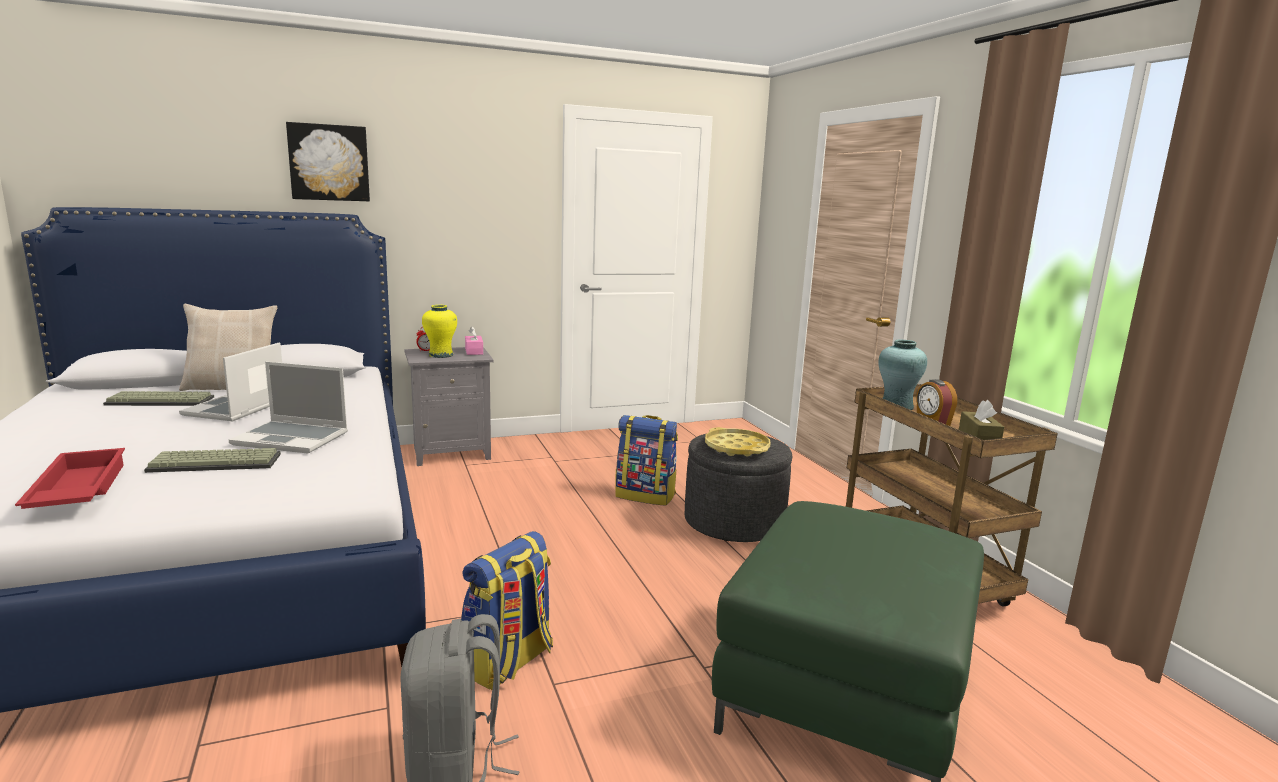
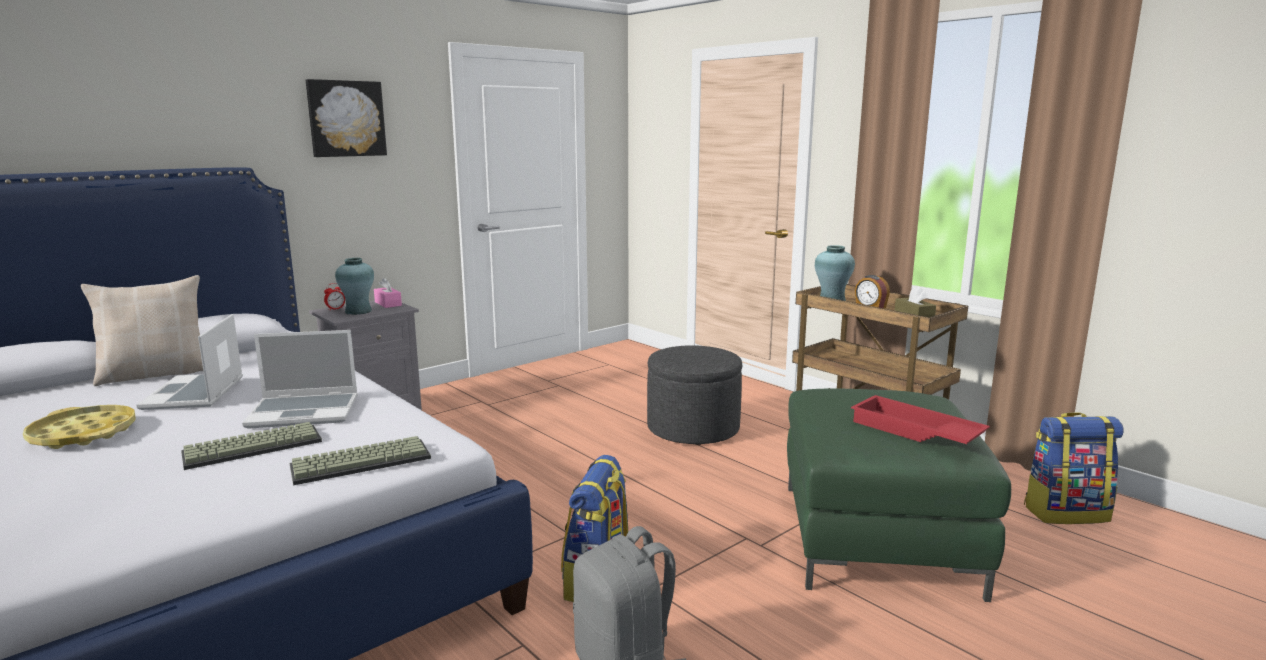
camera: 20 degrees left, 0 degrees up
red tray [15,448,125,509] -> red tray moved to [851,395,990,444]
keyboard [103,391,214,406] -> keyboard moved to [290,436,431,485]
picture [286,122,370,201] -> picture moved to [306,79,387,157]
yellow vase [422,305,457,358] -> turquoise vase [335,258,374,315]
backpack [615,415,678,506] -> backpack moved to [1024,412,1123,524]
yellow tray [705,427,770,456] -> yellow tray moved to [23,405,136,449]

